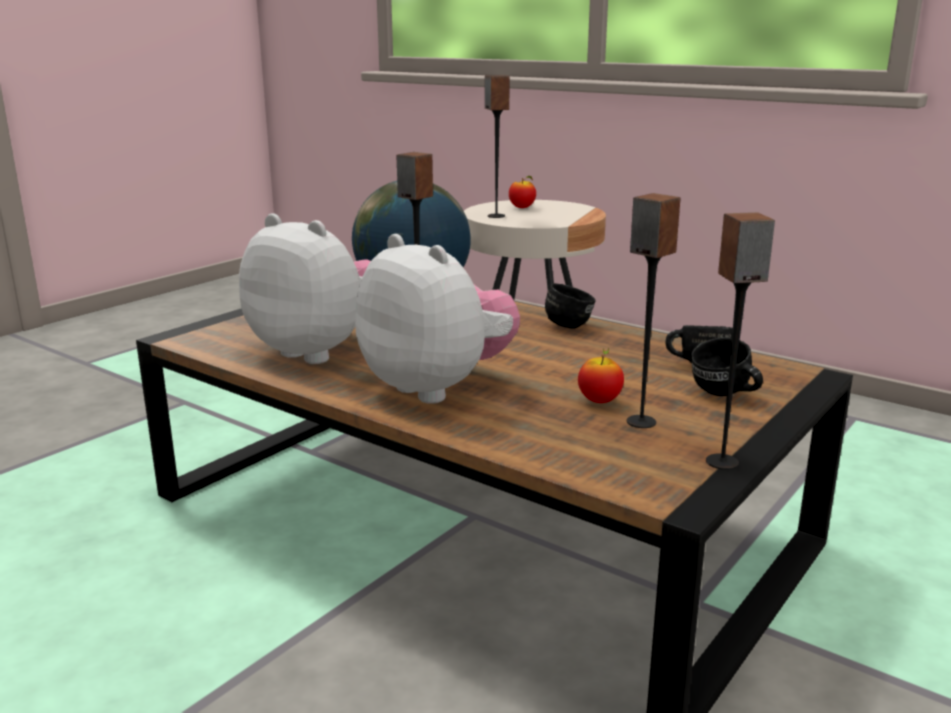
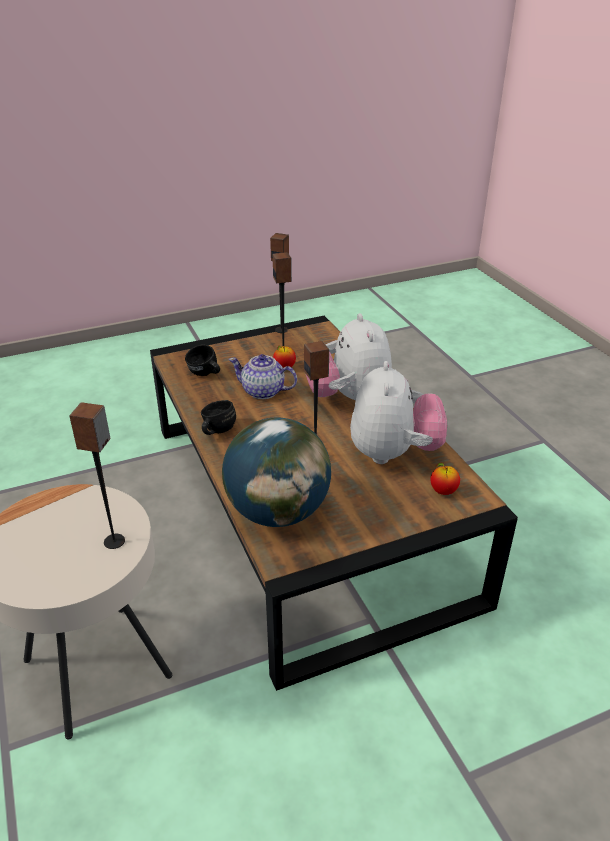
camera: 150 degrees left, 15 degrees up
plush toy [239,213,371,364] -> plush toy turned 150 degrees counterclockwise [350,361,447,464]
apple [509,176,536,208] -> apple moved to [430,463,460,495]
black mug [691,337,763,396] -> none
none -> teapot [229,354,297,399]

